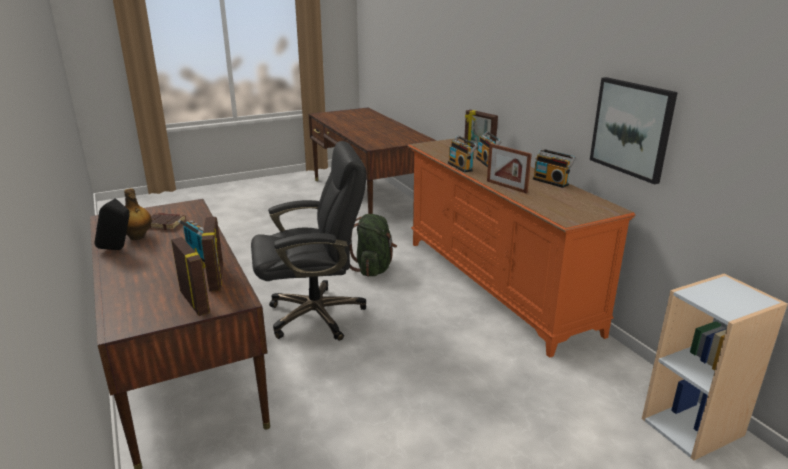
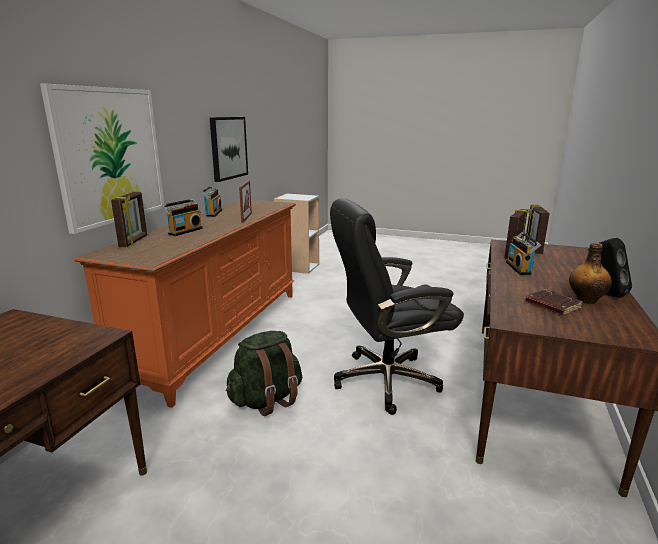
camera: 135 degrees left, 5 degrees down
black office chair [251,141,366,341] -> black office chair turned 45 degrees counterclockwise [330,198,464,415]
radio [448,136,478,173] -> none
none -> picture [40,84,164,234]

